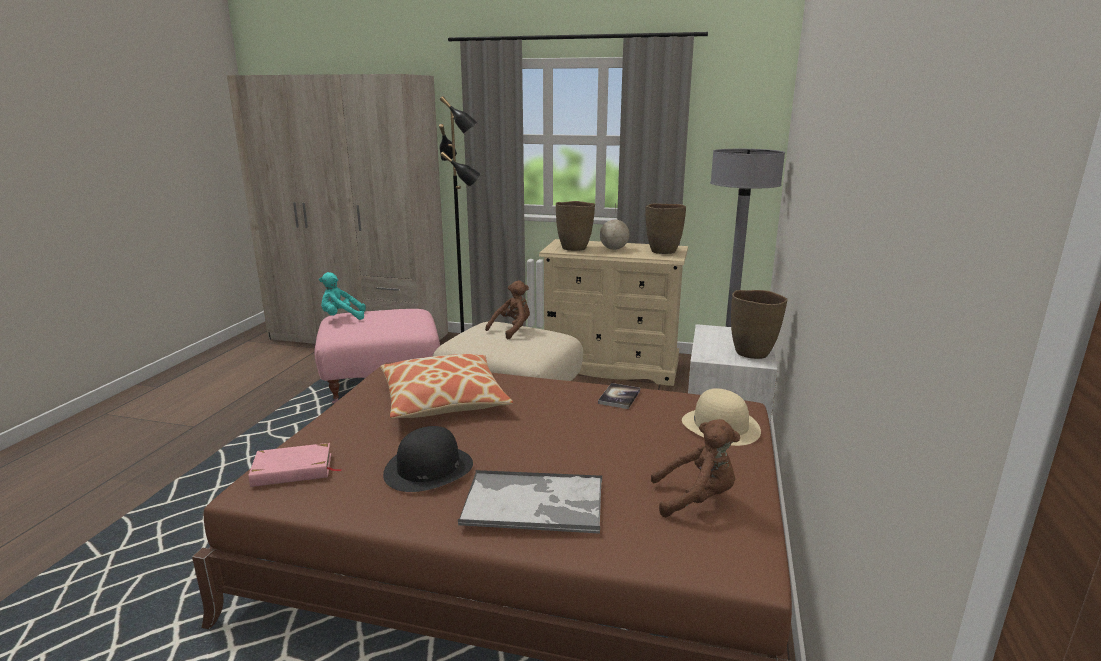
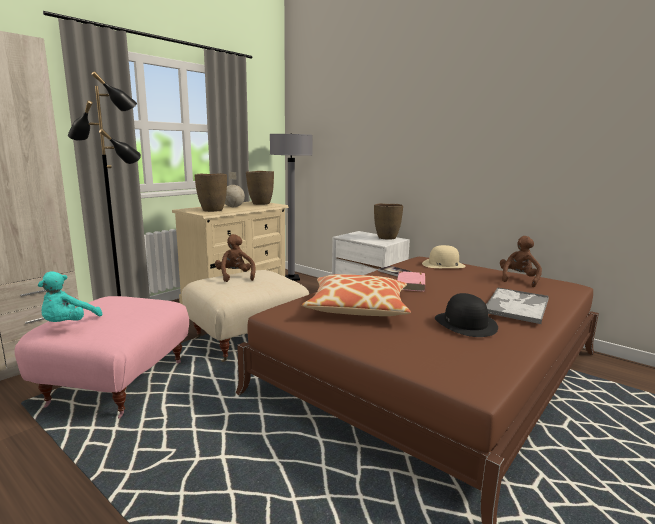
camera: 65 degrees left, 5 degrees down
pink book [248,443,343,487] -> pink book moved to [397,271,425,292]

